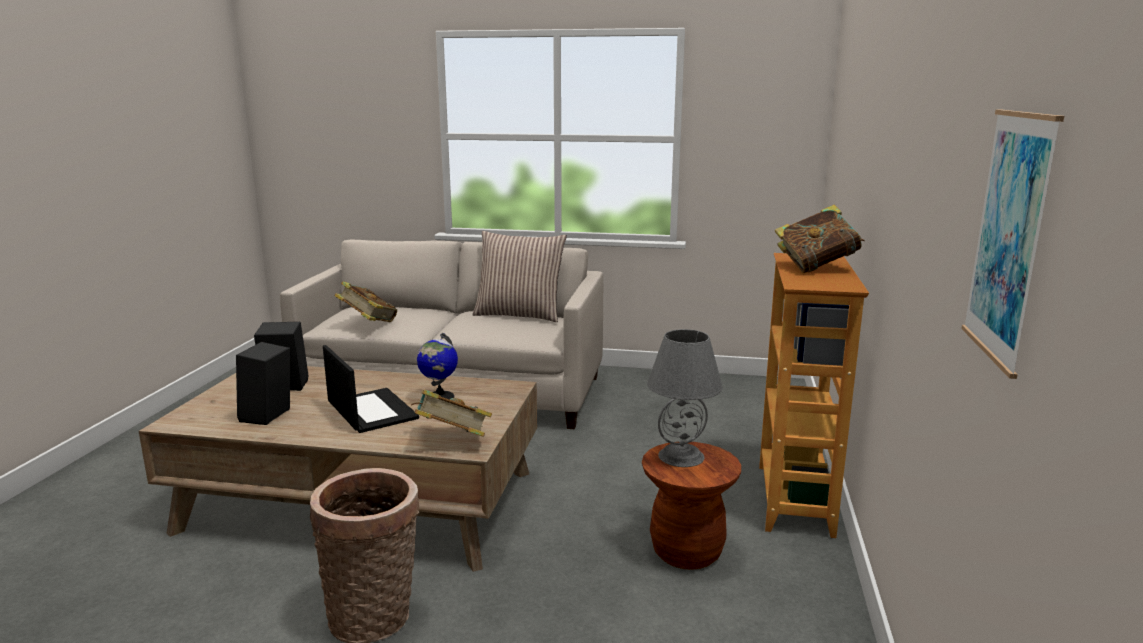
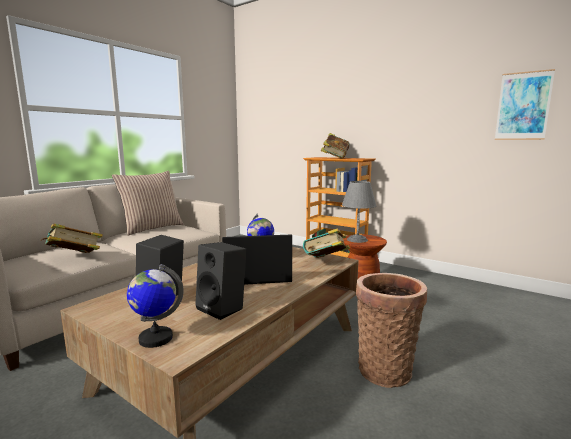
camera: 65 degrees left, 5 degrees down
none -> globe [127,264,184,348]

